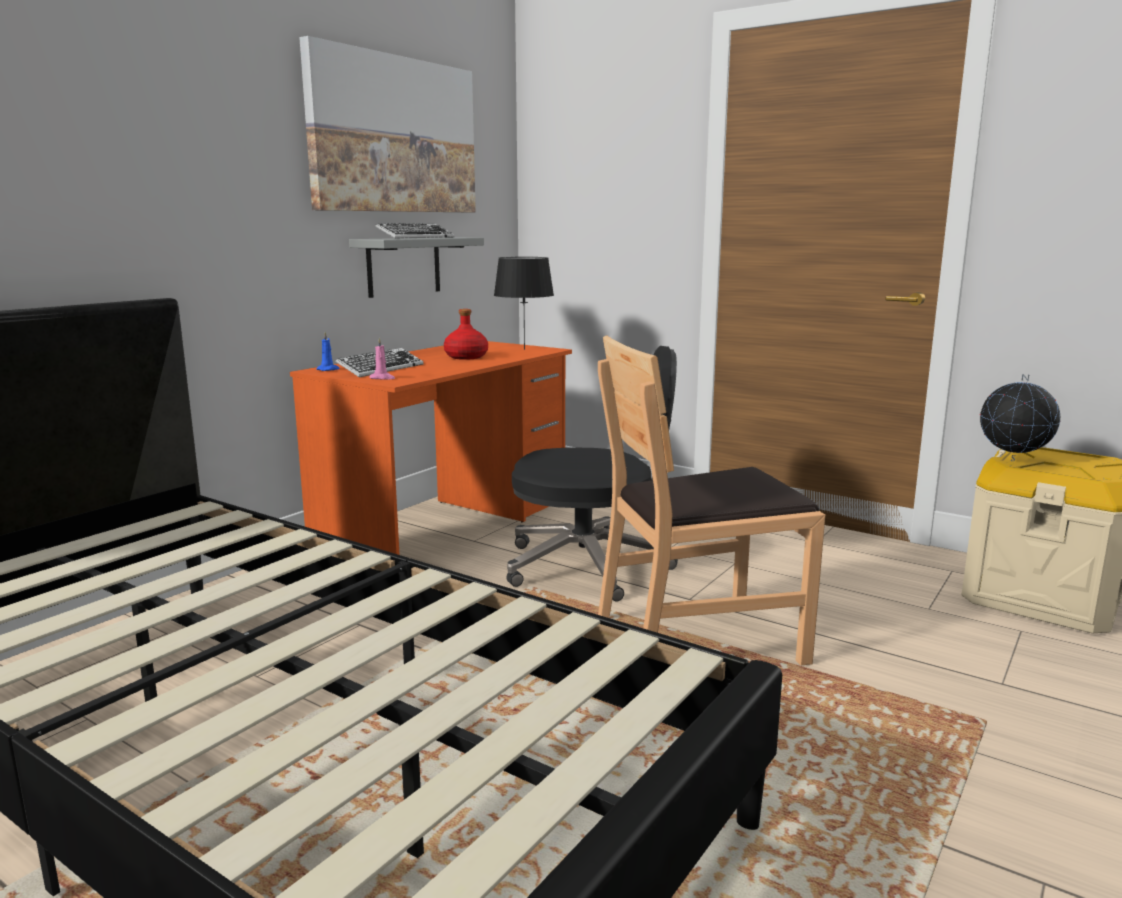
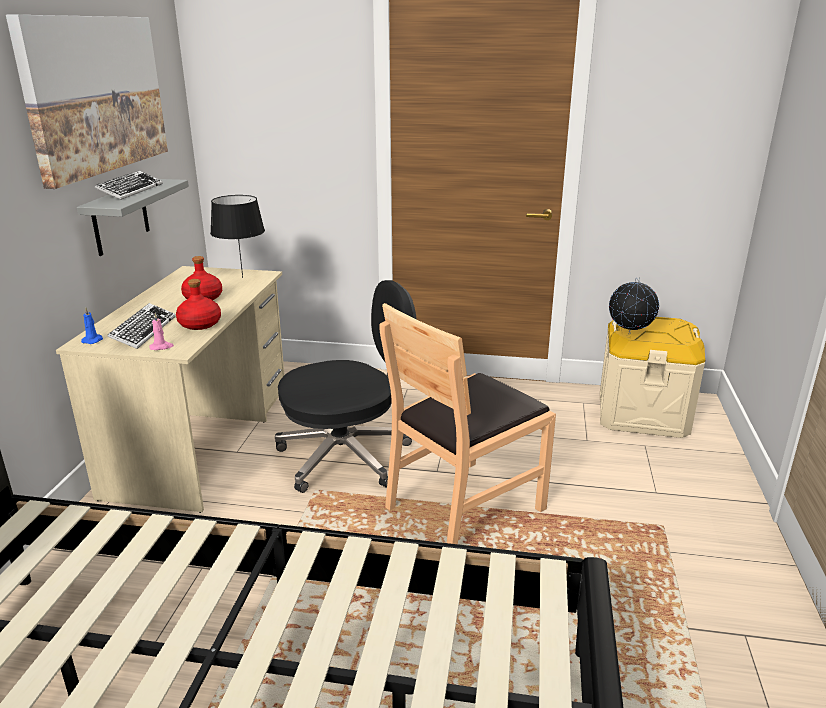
camera: 25 degrees left, 10 degrees up
orange desk [290,341,572,555] -> beige desk [56,266,284,513]
none -> red bottle [176,279,221,330]

